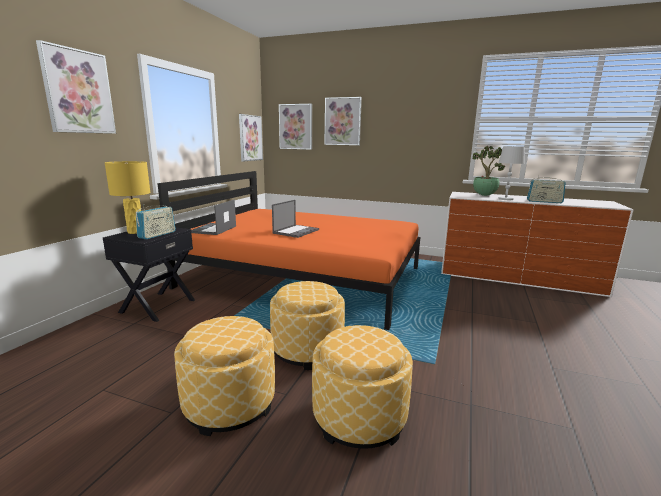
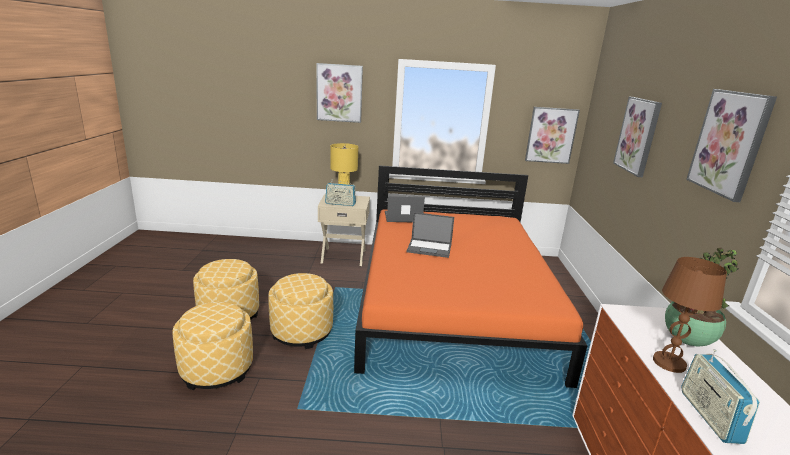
camera: 70 degrees right, 5 degrees up
black nightstand [103,227,195,322] -> beige nightstand [318,194,370,266]
picture [279,104,312,150] -> picture moved to [686,89,777,202]
white table lamp [498,146,525,200] -> brown table lamp [653,257,727,373]

